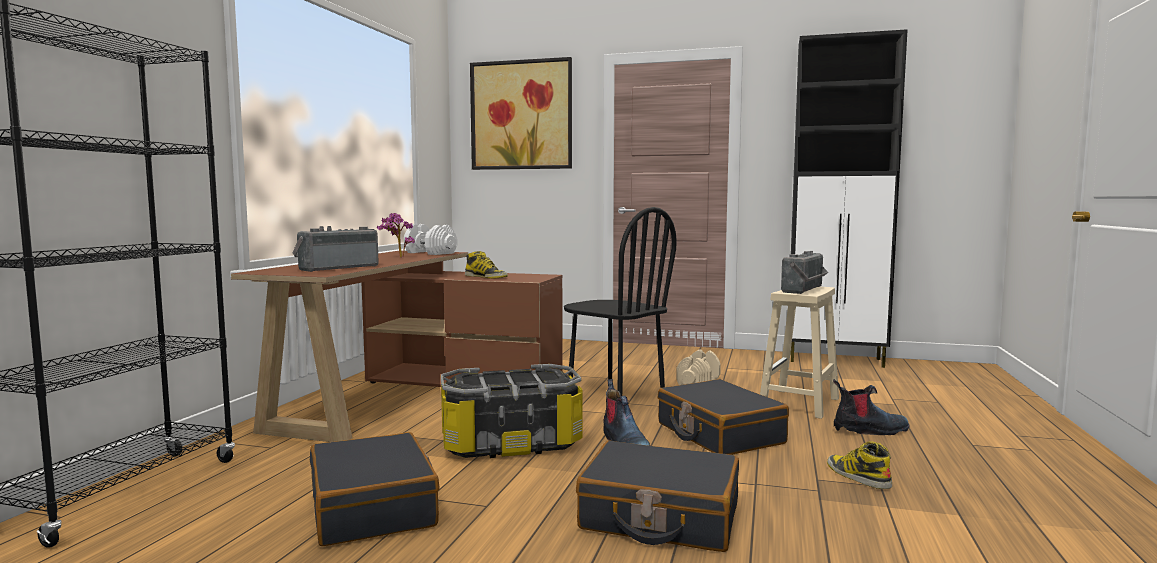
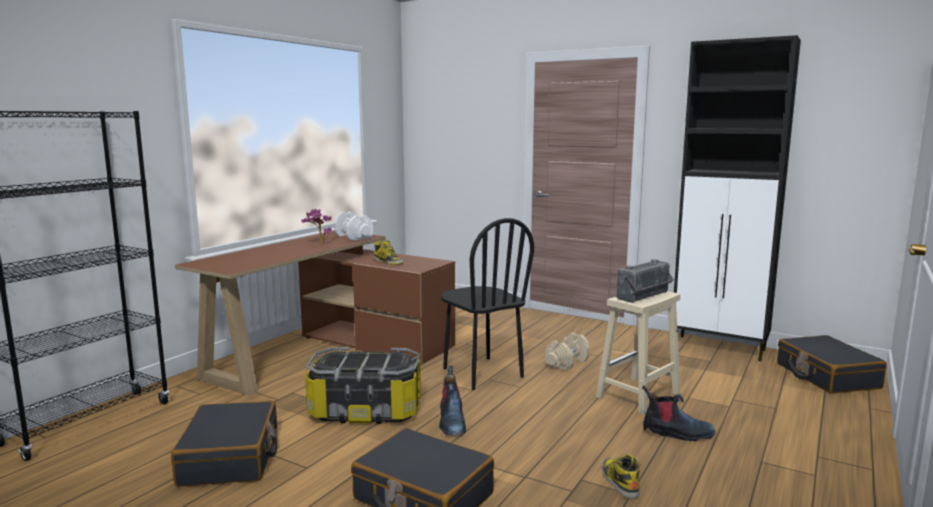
camera: 15 degrees right, 5 degrees up
radio [293,226,379,272] -> none
picture [470,57,572,170] -> none
black suitcase [658,379,789,455] -> black suitcase moved to [777,335,887,394]

